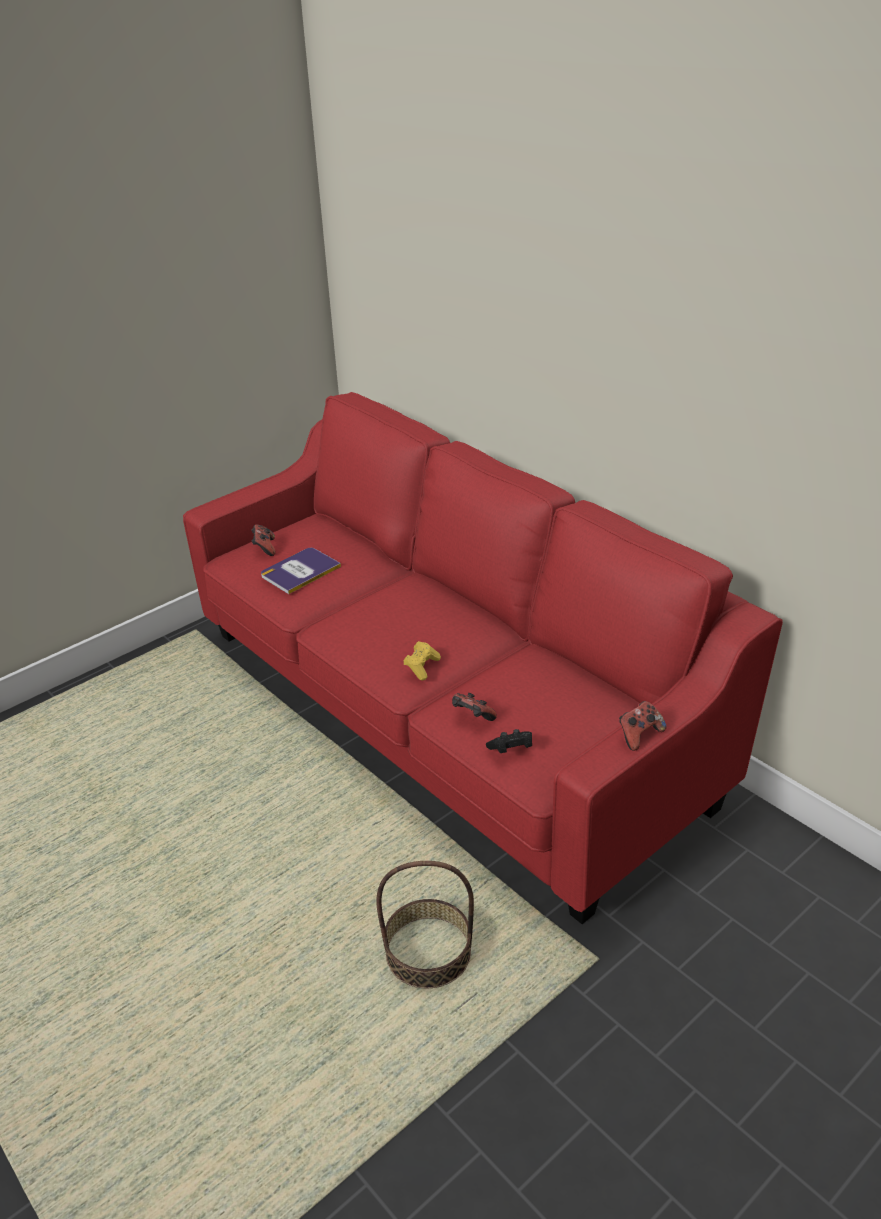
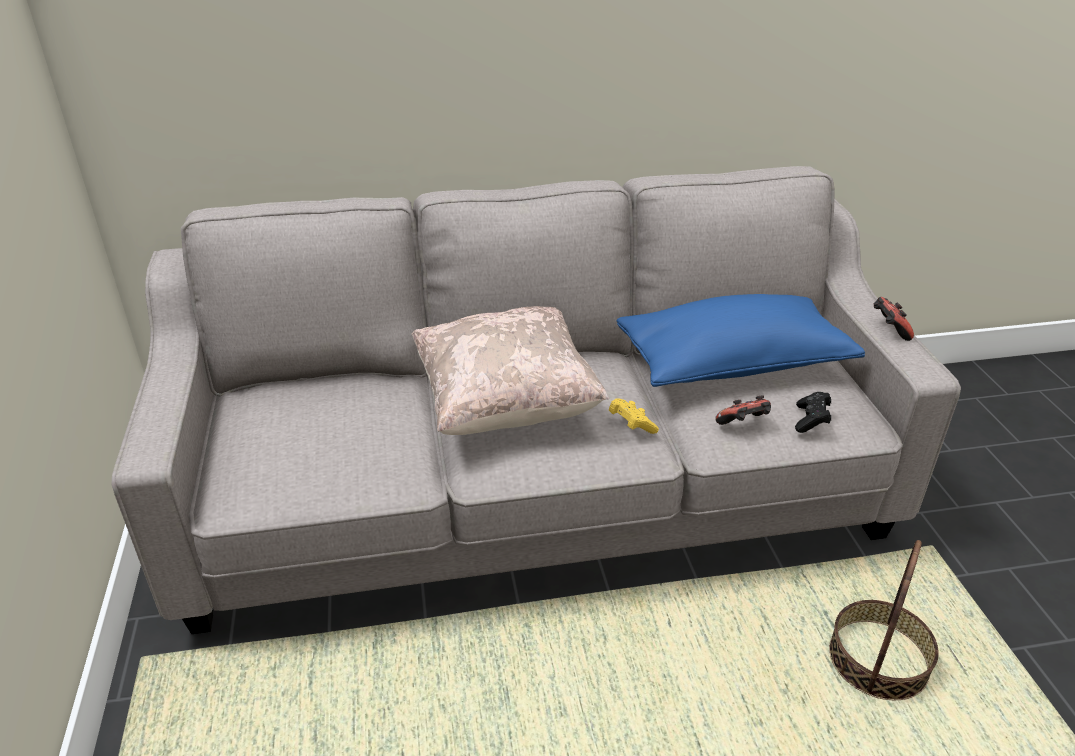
camera: 60 degrees left, 0 degrees up
red sofa [183,392,783,924] -> grey sofa [111,166,961,634]
game controller [251,525,275,556] -> none
book [261,548,341,594] -> none
none -> beige pillow [411,306,609,435]
none -> blue pillow [617,294,865,387]

